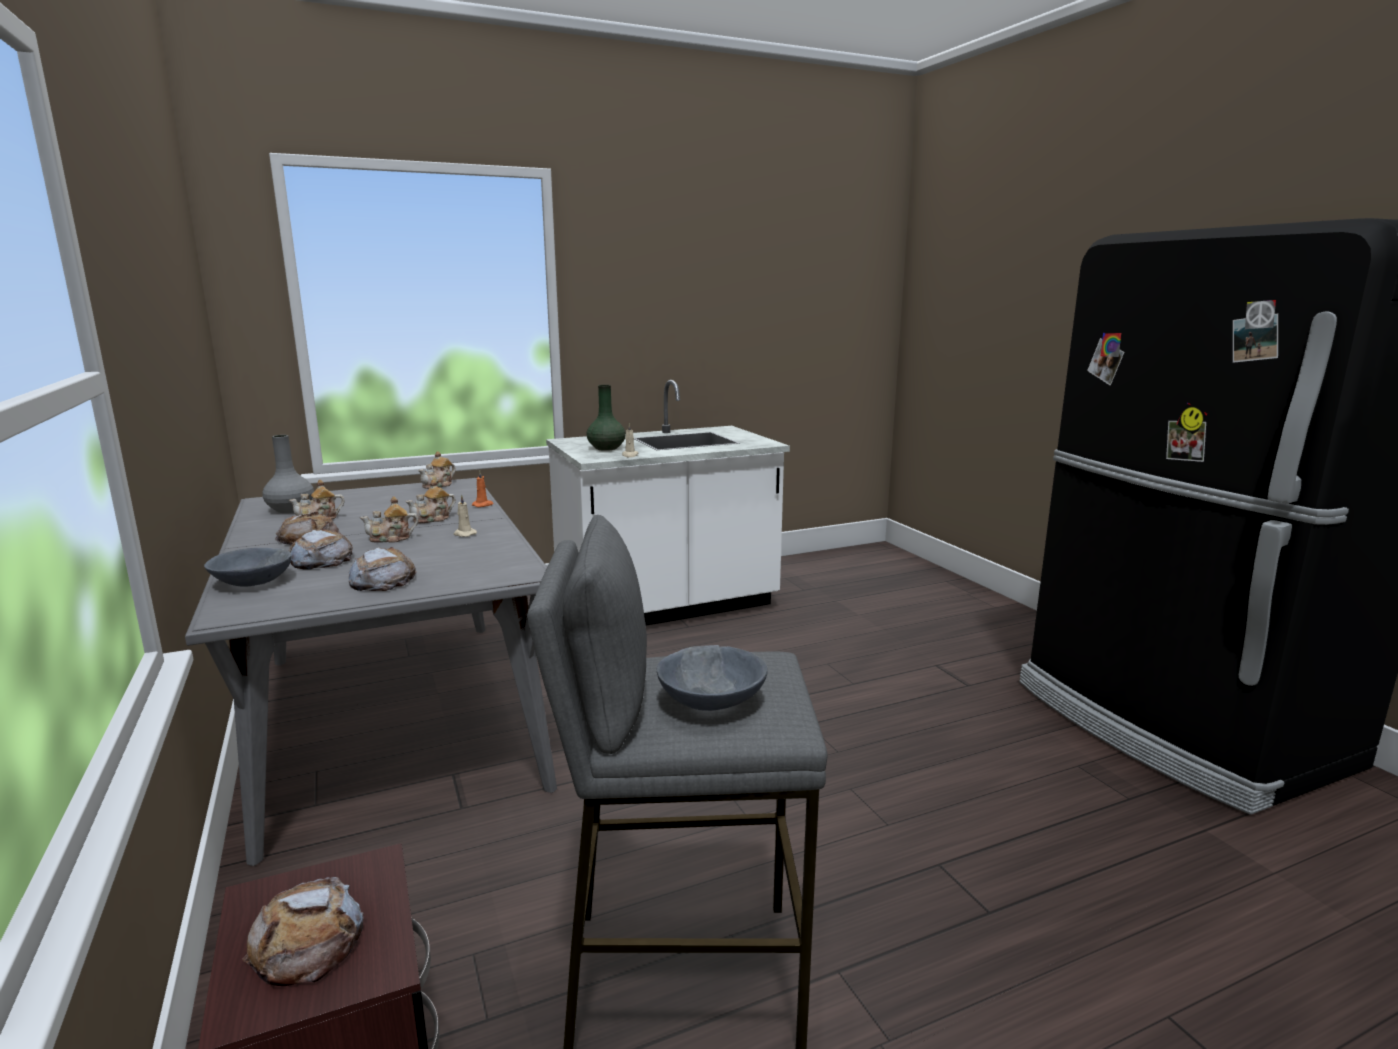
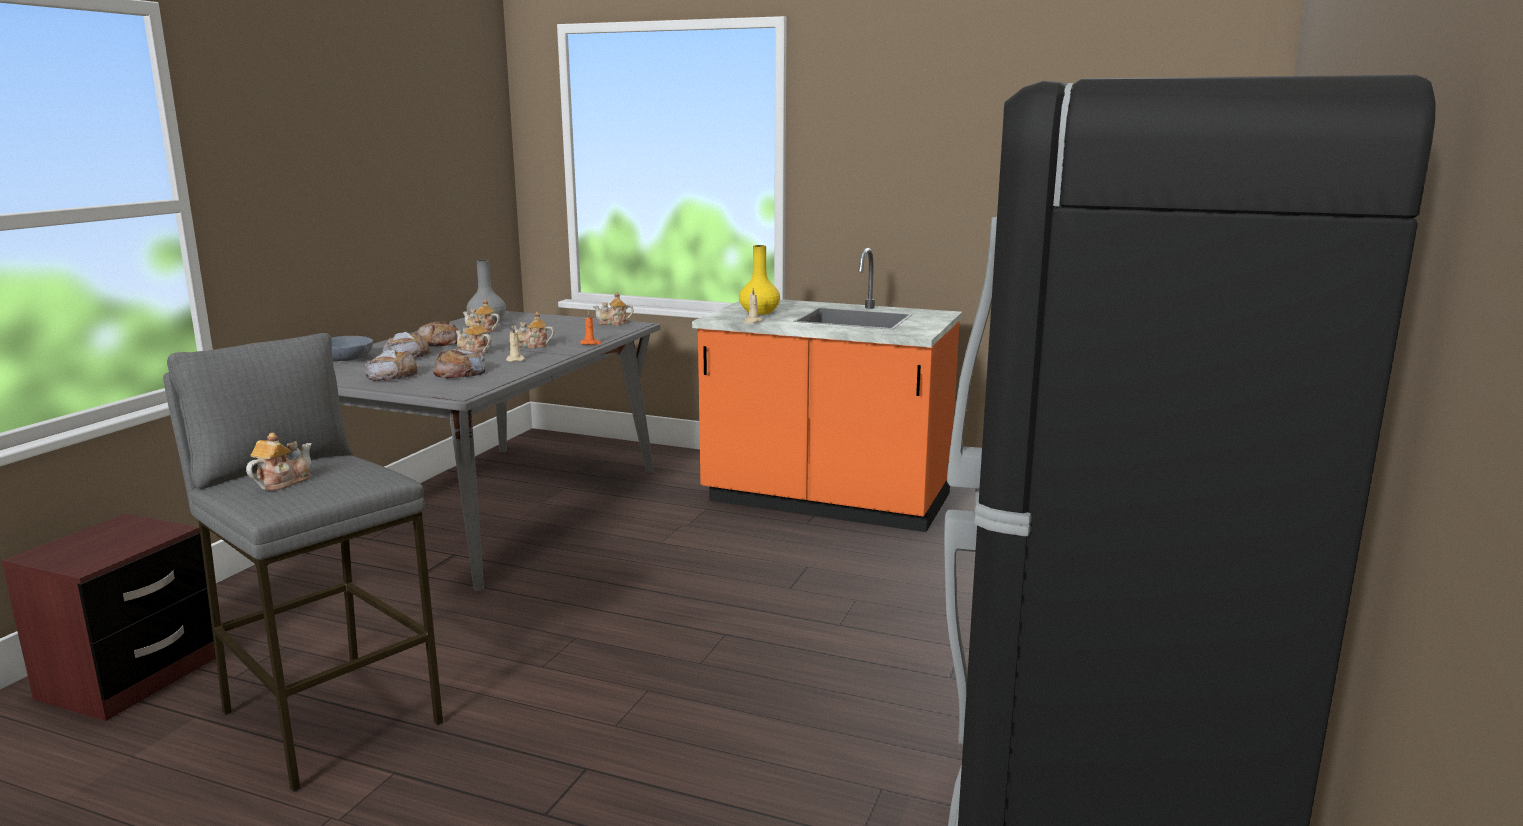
camera: 45 degrees right, 0 degrees up
bread [242,877,364,986] -> bread moved to [433,349,486,378]
white counter [546,380,790,626] -> orange counter [692,248,962,532]
green vase [587,385,626,451] -> yellow vase [739,245,780,315]
grey bowl [656,645,767,711] -> teapot [246,433,311,491]

